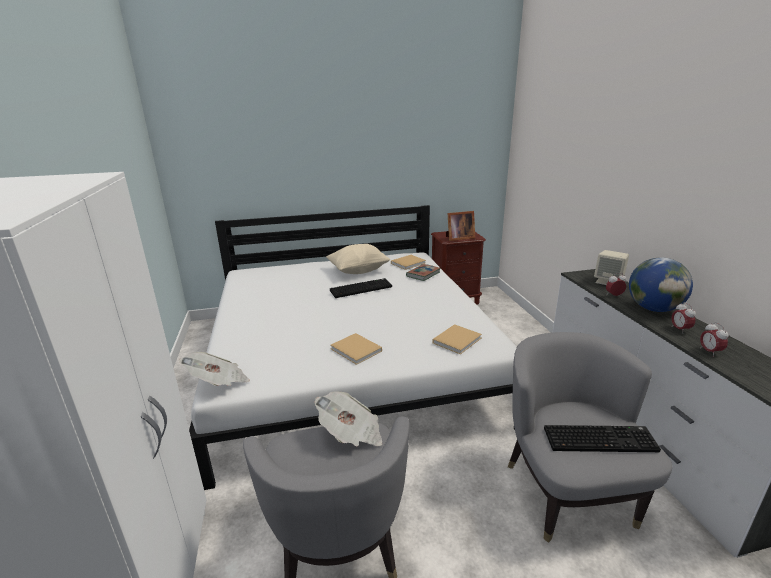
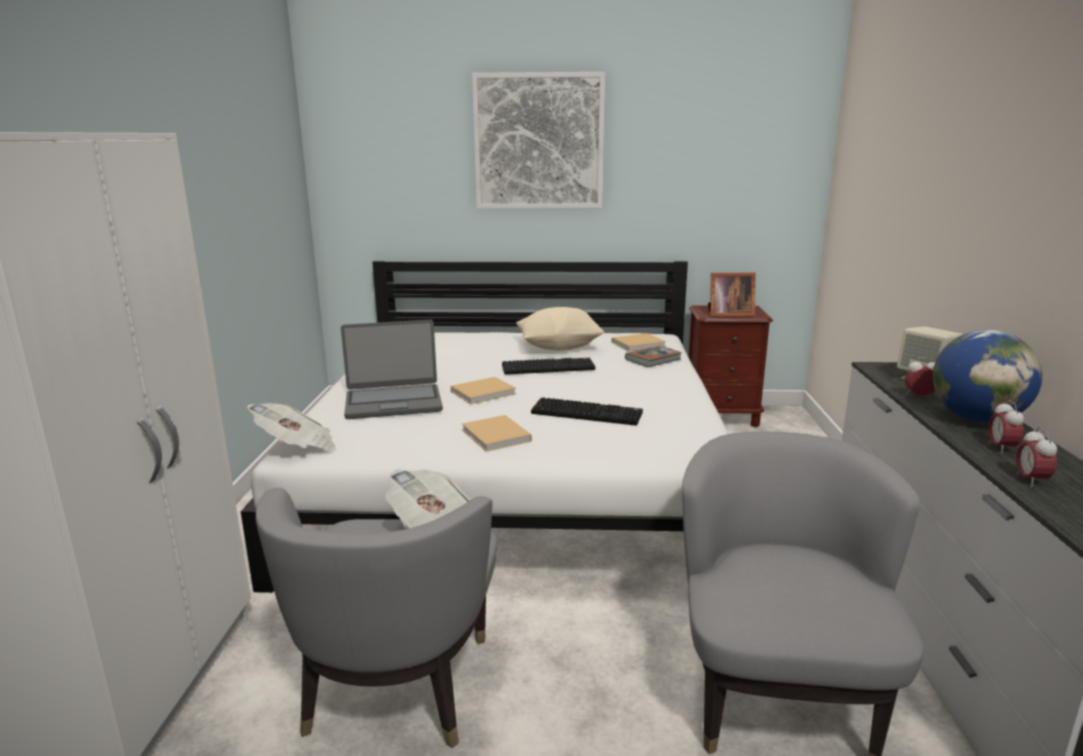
camera: 15 degrees right, 5 degrees down
beige book [432,324,482,354] -> beige book moved to [451,377,516,404]
keyboard [544,425,661,452] -> keyboard moved to [531,397,643,426]
none -> laptop [341,320,443,419]
none -> picture [472,72,605,209]

